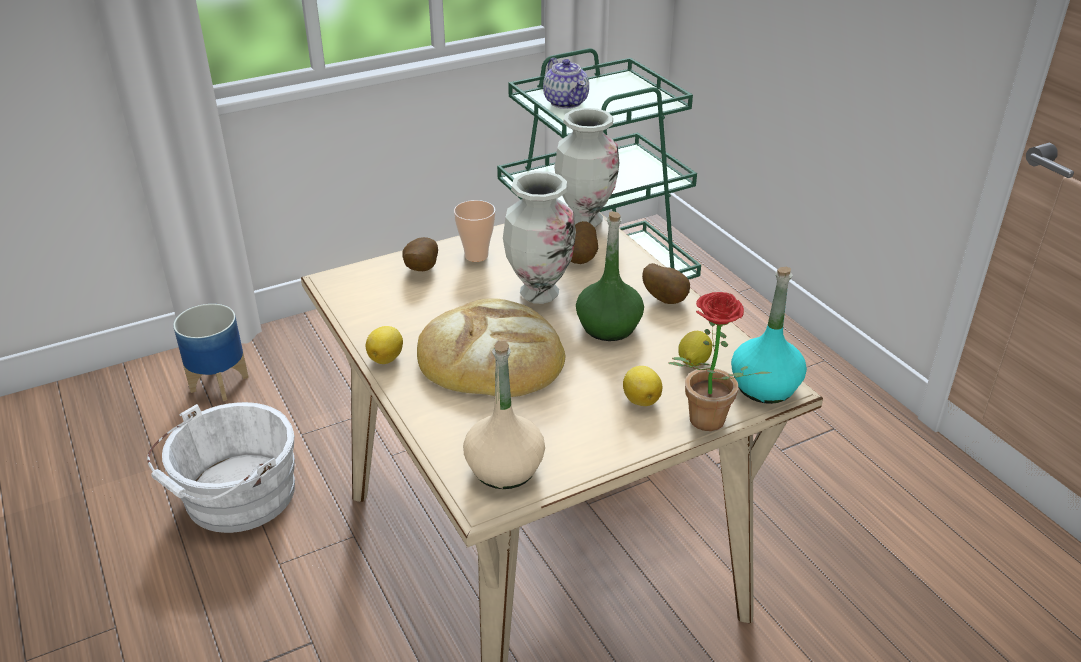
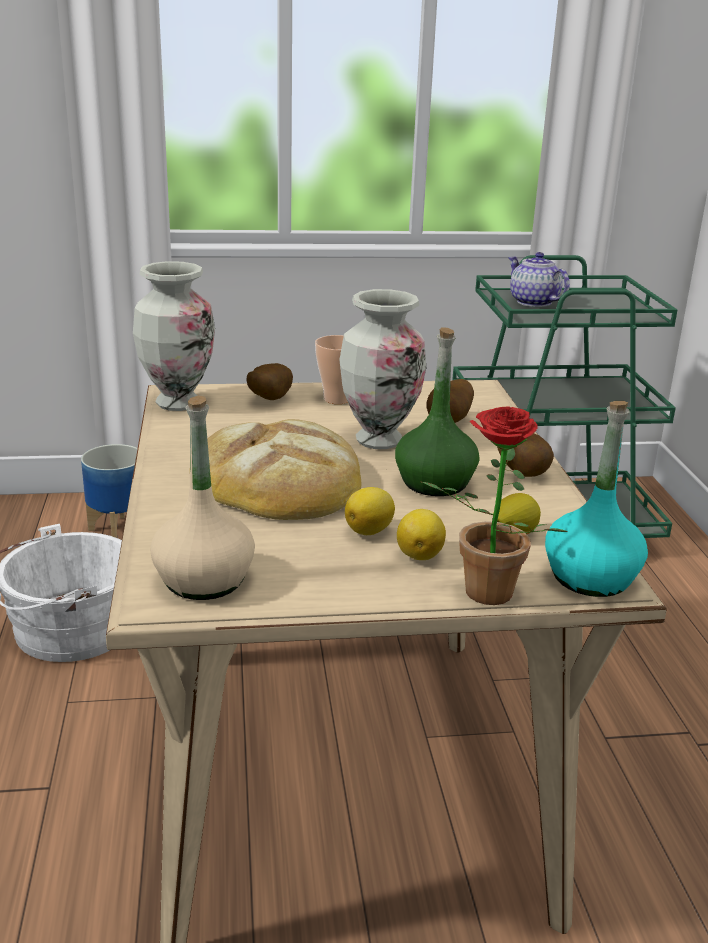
camera: 20 degrees right, 10 degrees down
lemon [365,326,403,364] -> lemon moved to [345,487,395,535]
teapot [543,58,589,109] -> teapot turned 150 degrees clockwise [508,252,570,307]
vase [554,108,619,227] -> vase moved to [133,261,215,411]

